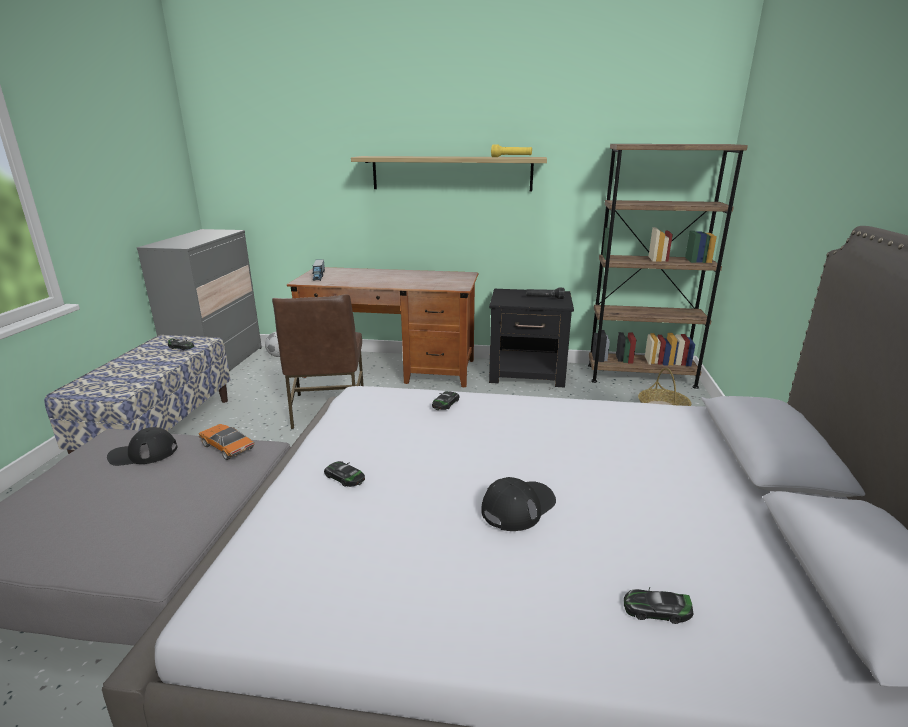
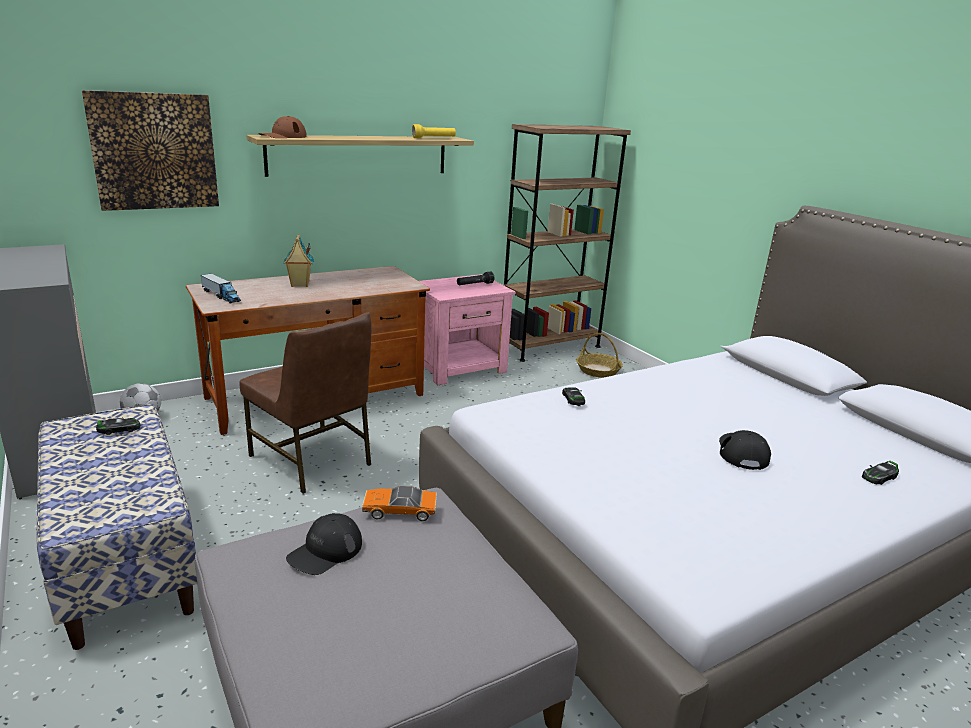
camera: 40 degrees left, 0 degrees up
toy car [324,461,365,487] -> none
black nightstand [489,289,574,388] -> pink nightstand [419,274,516,385]
none -> picture [82,90,219,211]
none -> brown cap [258,116,307,138]
none -> toy house [283,234,314,287]

